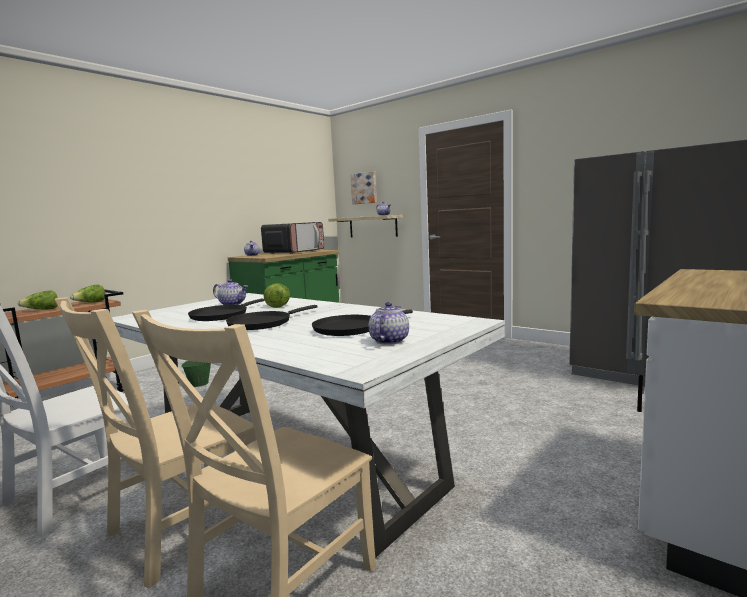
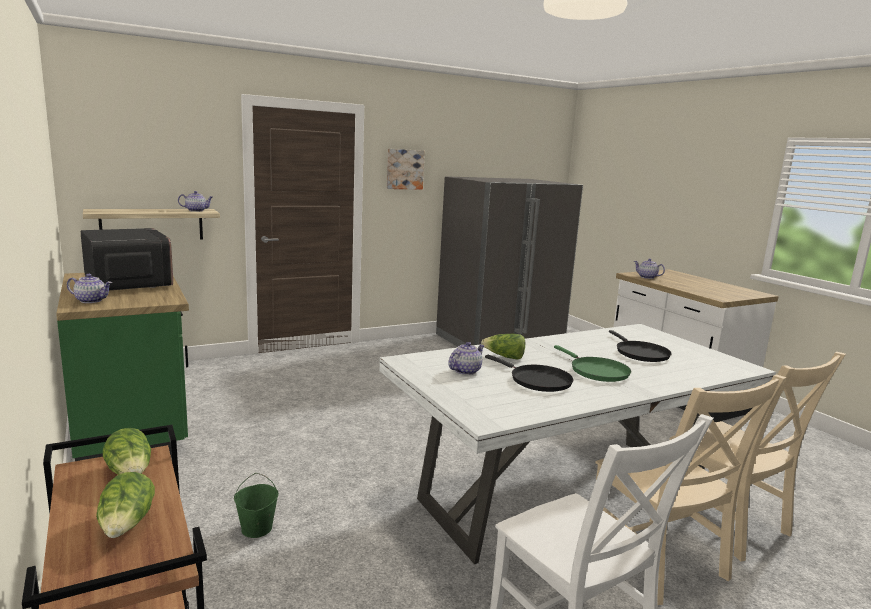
camera: 70 degrees left, 5 degrees up
black frying pan [226,305,317,330] -> green frying pan [554,345,631,382]
picture [350,171,377,205] -> picture moved to [387,149,425,190]
teapot [369,302,409,345] -> teapot moved to [634,258,665,279]

